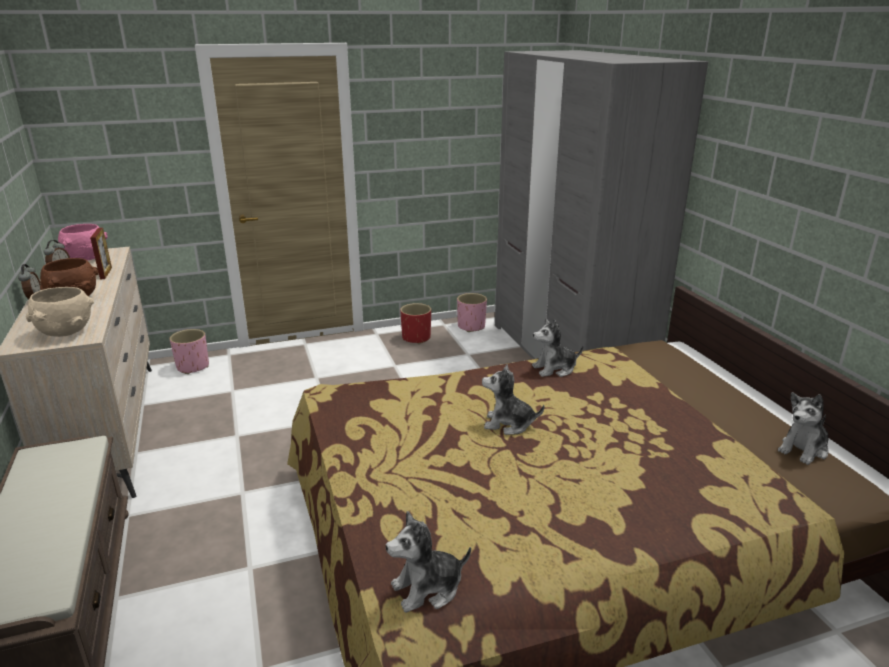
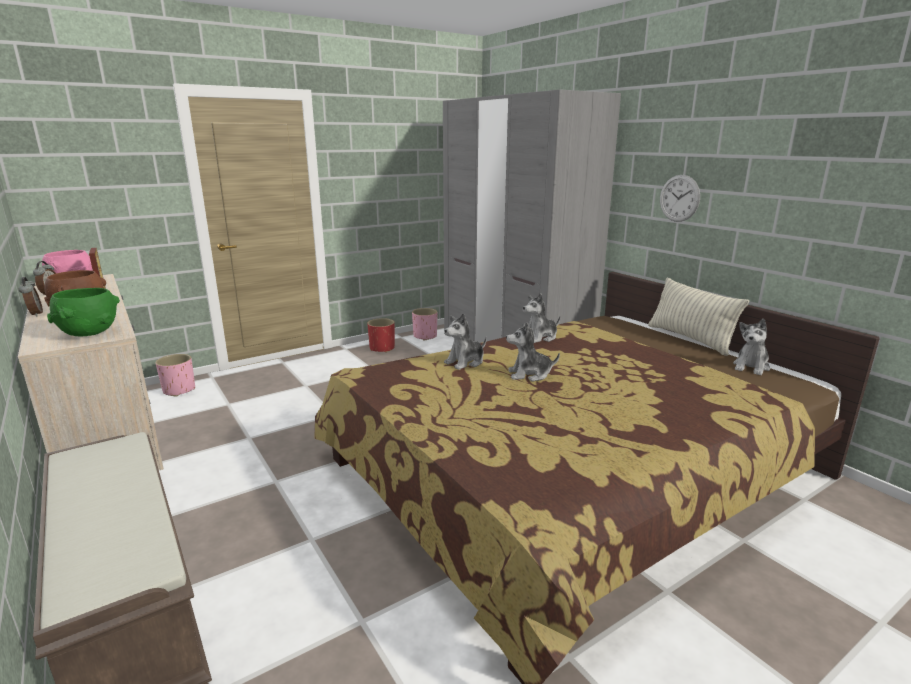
camera: 15 degrees left, 5 degrees down
beige bowl [26,287,94,337] -> green bowl [47,288,120,336]
plush toy [386,511,471,613] -> plush toy moved to [444,313,487,370]
none -> pillow [648,278,749,356]
none -> wall clock [660,175,700,222]

